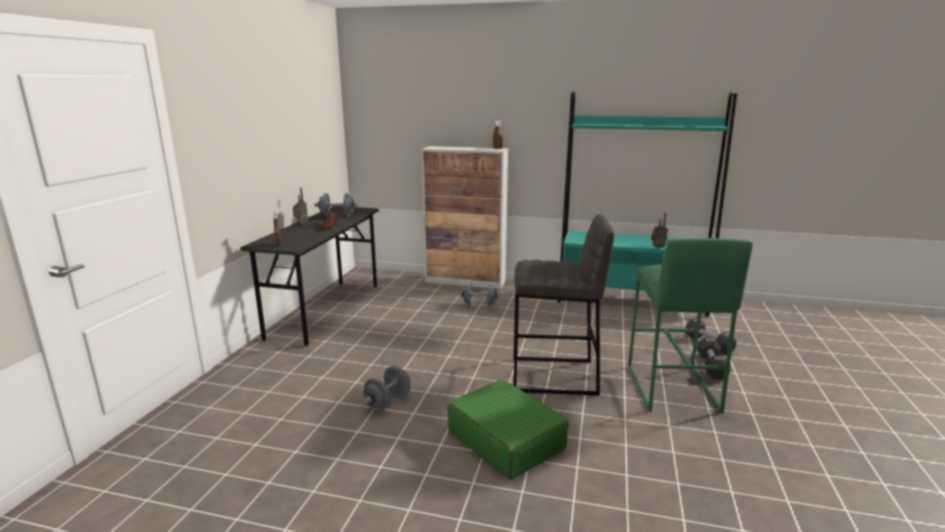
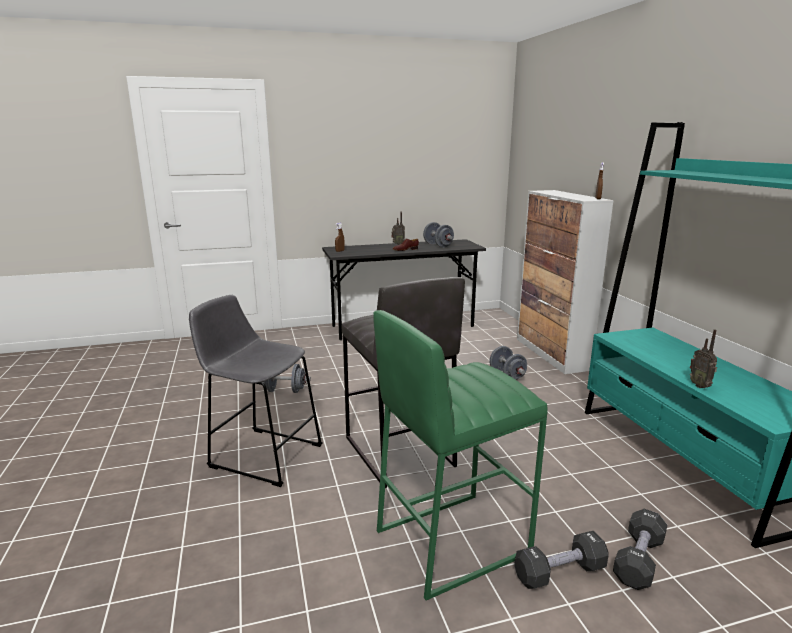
camera: 60 degrees right, 0 degrees up
green suitcase [447,379,569,480] -> grey stool [189,295,323,487]

